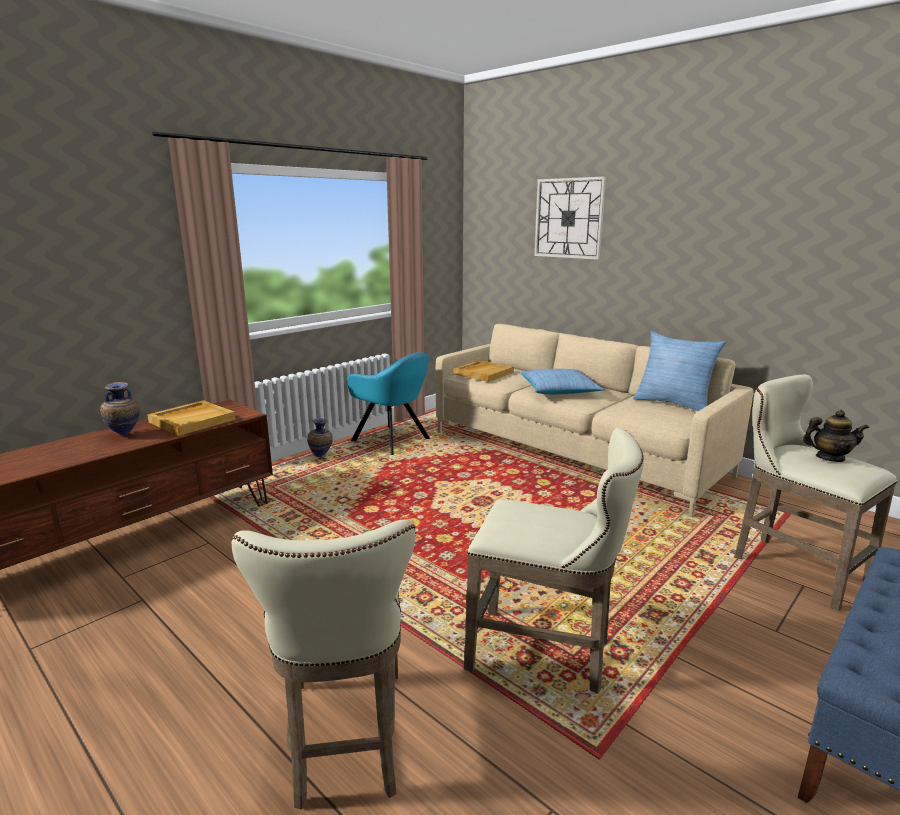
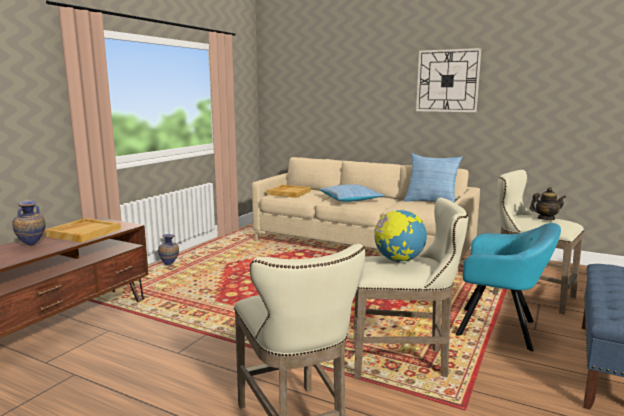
camera: 15 degrees left, 5 degrees down
turquoise armchair [347,352,430,455] -> turquoise armchair moved to [456,223,561,351]
wall clock [534,176,606,260] -> wall clock moved to [416,48,481,112]
none -> globe [374,209,427,263]

